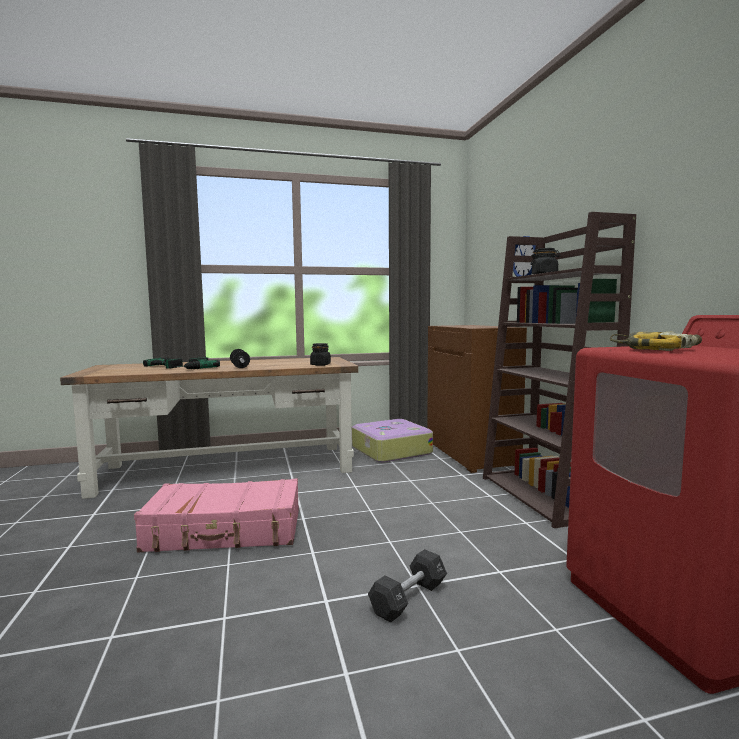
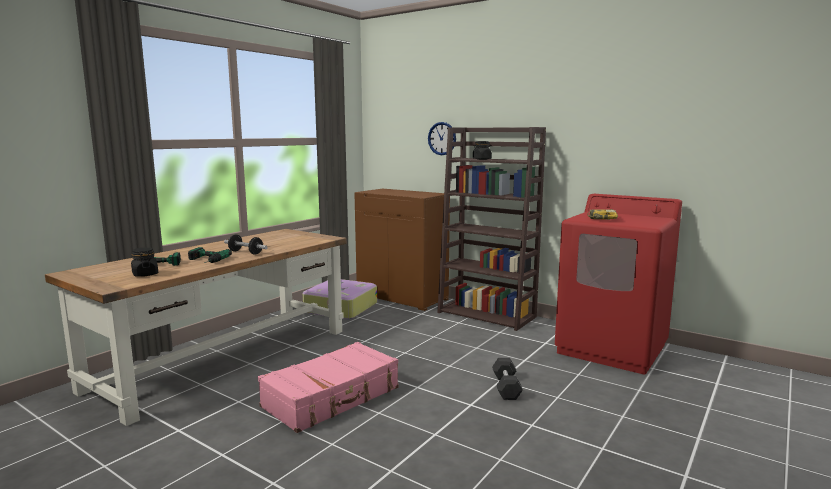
camera: 40 degrees left, 5 degrees up
black jar [310,343,331,366] -> black jar moved to [131,247,158,277]

